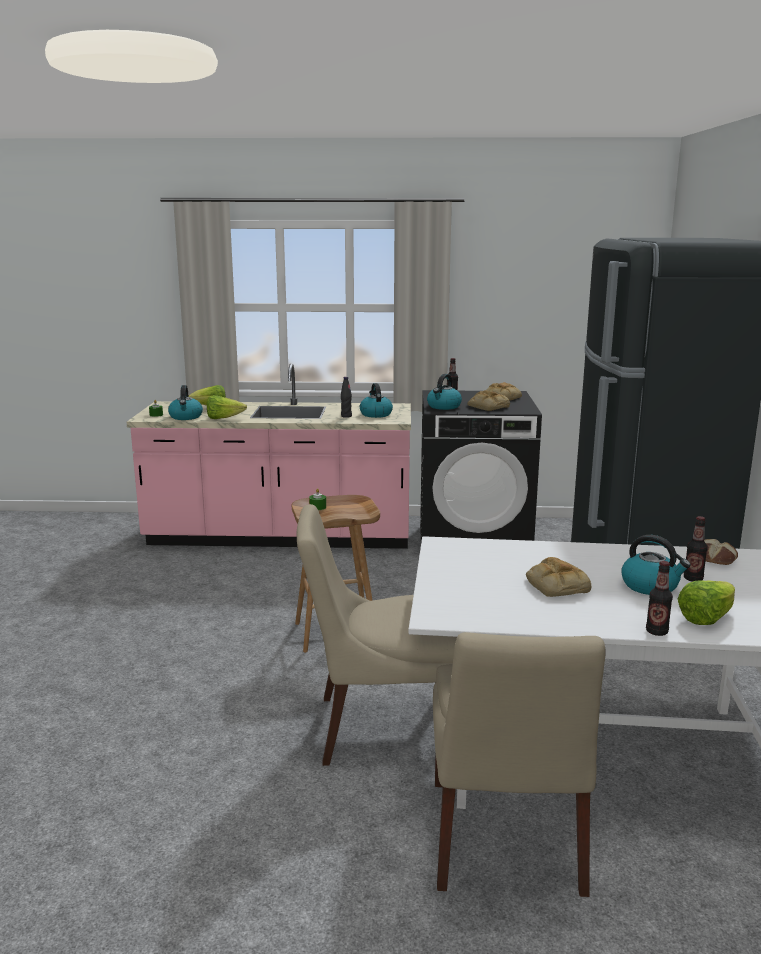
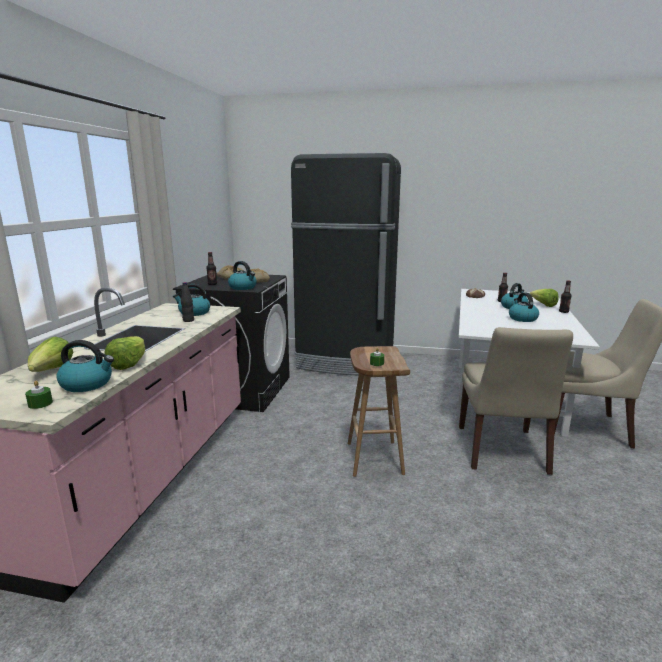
camera: 80 degrees left, 0 degrees up
bread [526,557,591,597] -> kettle [509,292,539,322]

